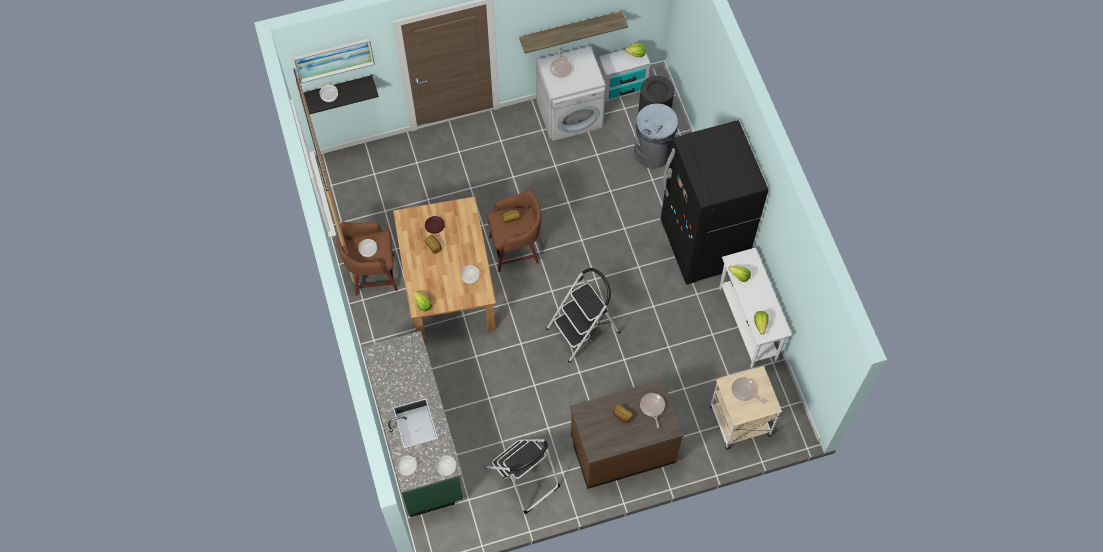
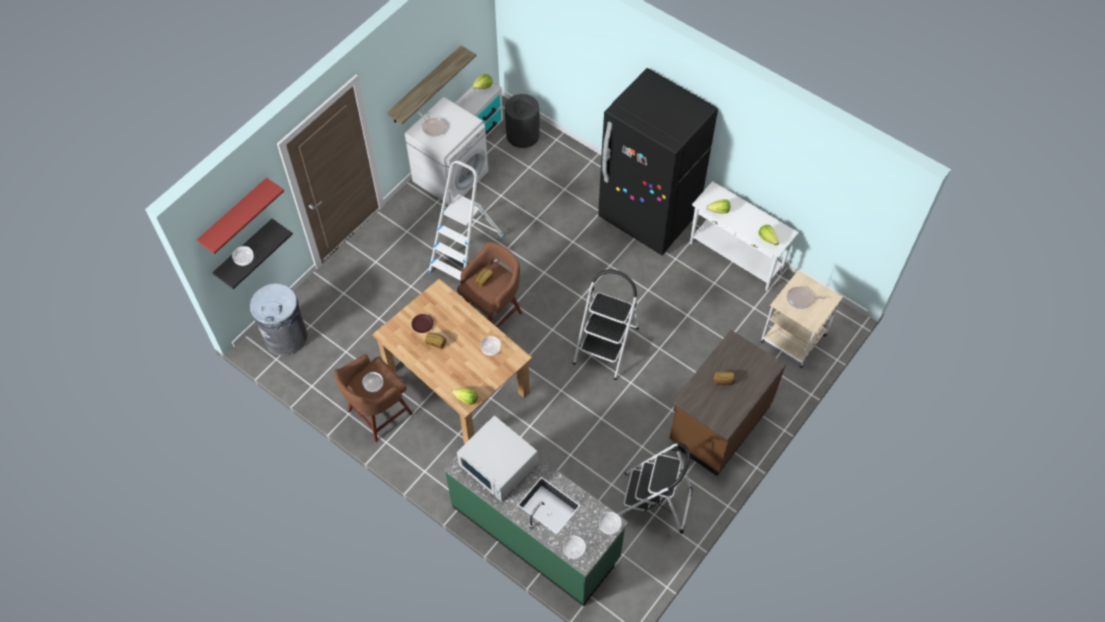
camera: 35 degrees left, 5 degrees down
picture [293,38,375,83] -> red shelf [197,178,284,254]
grey trash can [634,103,678,169] -> grey trash can moved to [250,283,307,356]
frying pan [640,393,665,428] -> none
none -> white step ladder [428,161,504,280]
none -> white microwave [457,415,538,501]

